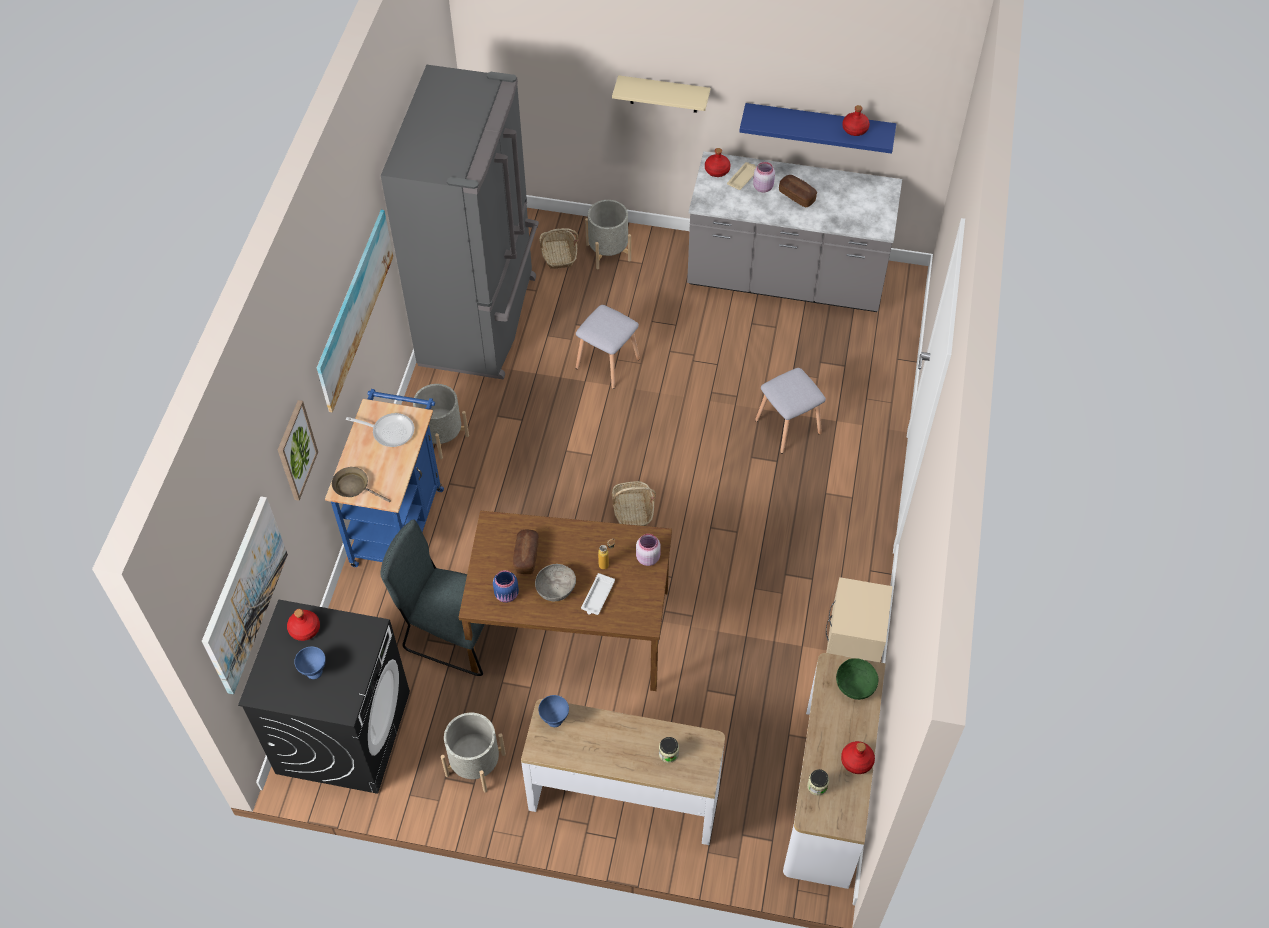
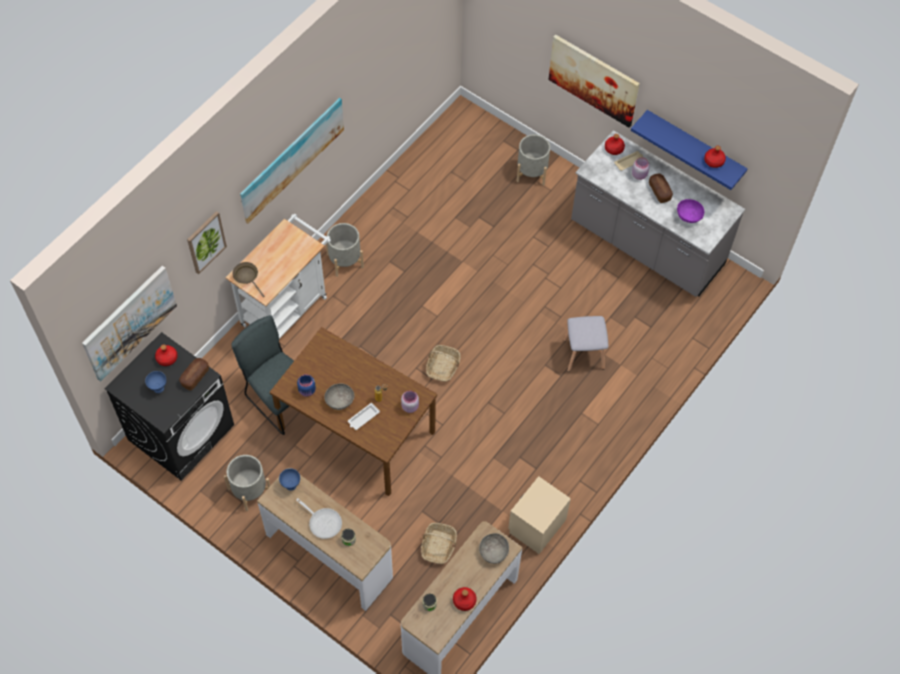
camera: 25 degrees right, 5 degrees up
blue cart [325,389,444,567] -> white cart [225,214,331,339]
frying pan [346,413,414,447] -> frying pan moved to [296,498,342,539]
grey fridge [381,65,539,380] -> none
bread [513,529,539,574] -> bread moved to [179,358,209,390]
basket [539,228,578,269] -> basket moved to [421,523,457,564]
grey stool [576,305,640,389] -> none
beige shelf [612,75,710,113] -> picture [549,34,640,128]
green bowl [836,658,878,700] -> grey bowl [479,533,509,564]
none -> purple bowl [677,199,704,223]

